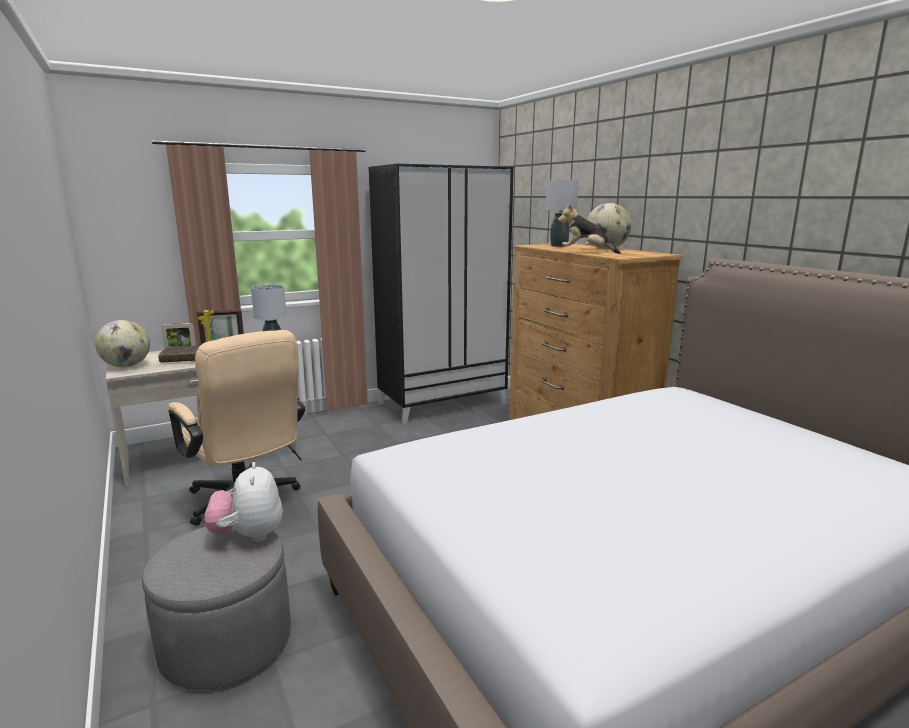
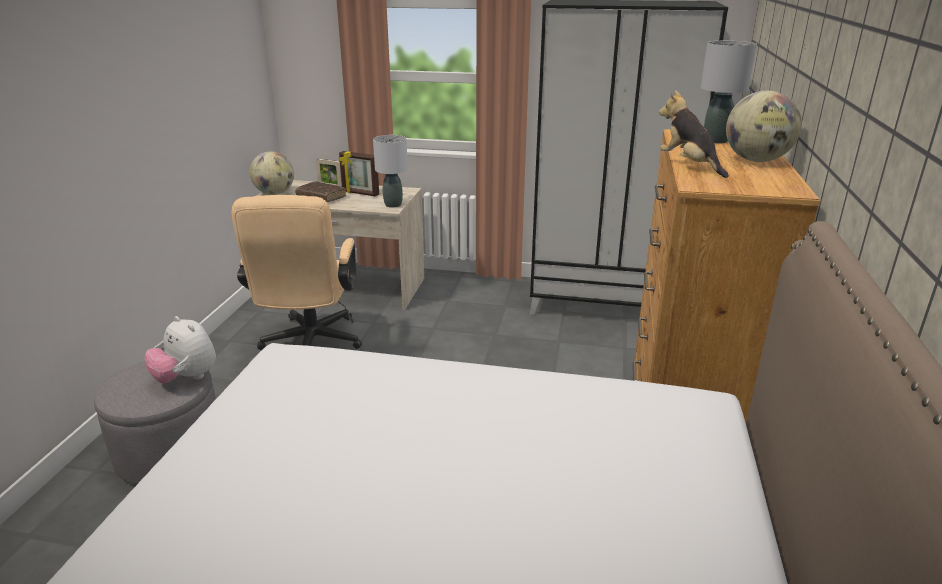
camera: 40 degrees right, 10 degrees up
plush toy [205,462,283,542] -> plush toy turned 75 degrees counterclockwise [145,316,216,383]

